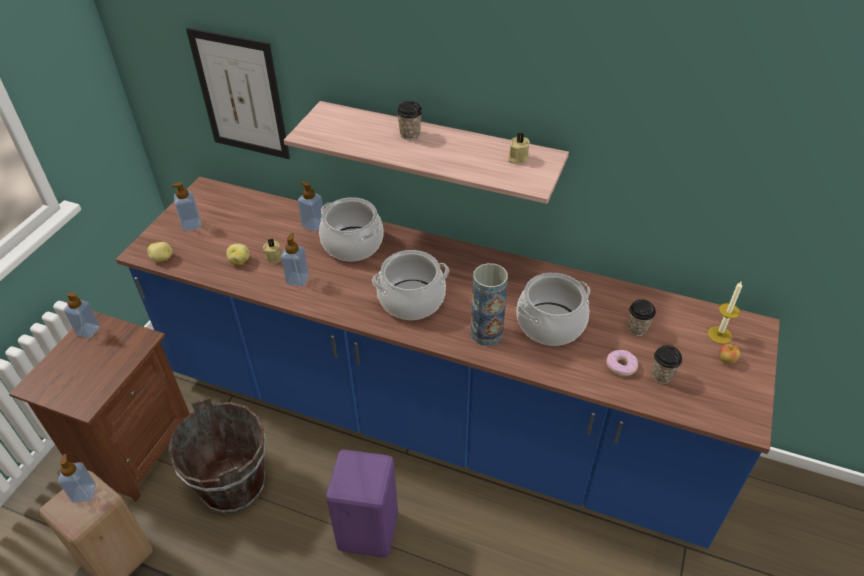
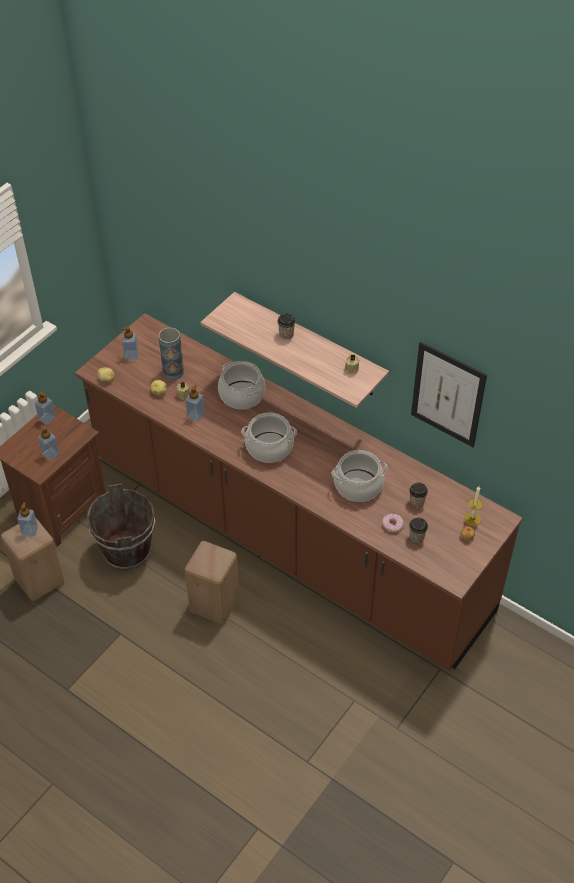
camera: 15 degrees right, 5 degrees up
blue counter [116,177,780,549] -> brown counter [75,313,523,671]
picture [186,27,290,159] -> picture moved to [411,342,487,447]
soap dispenser [298,181,323,232] -> soap dispenser moved to [38,425,59,460]
purple stool [326,449,398,558] -> beige stool [185,541,239,624]
vase [471,263,508,346] -> vase moved to [159,328,184,380]

